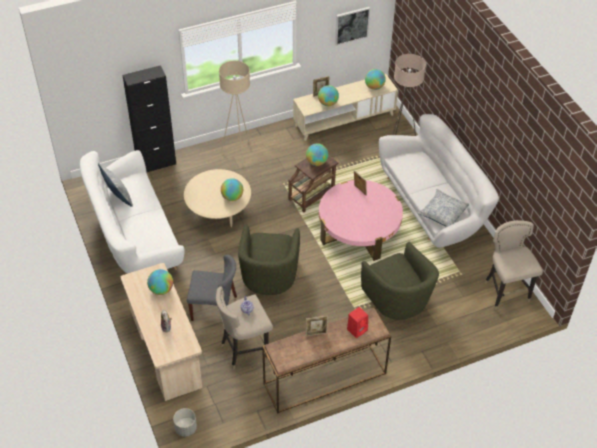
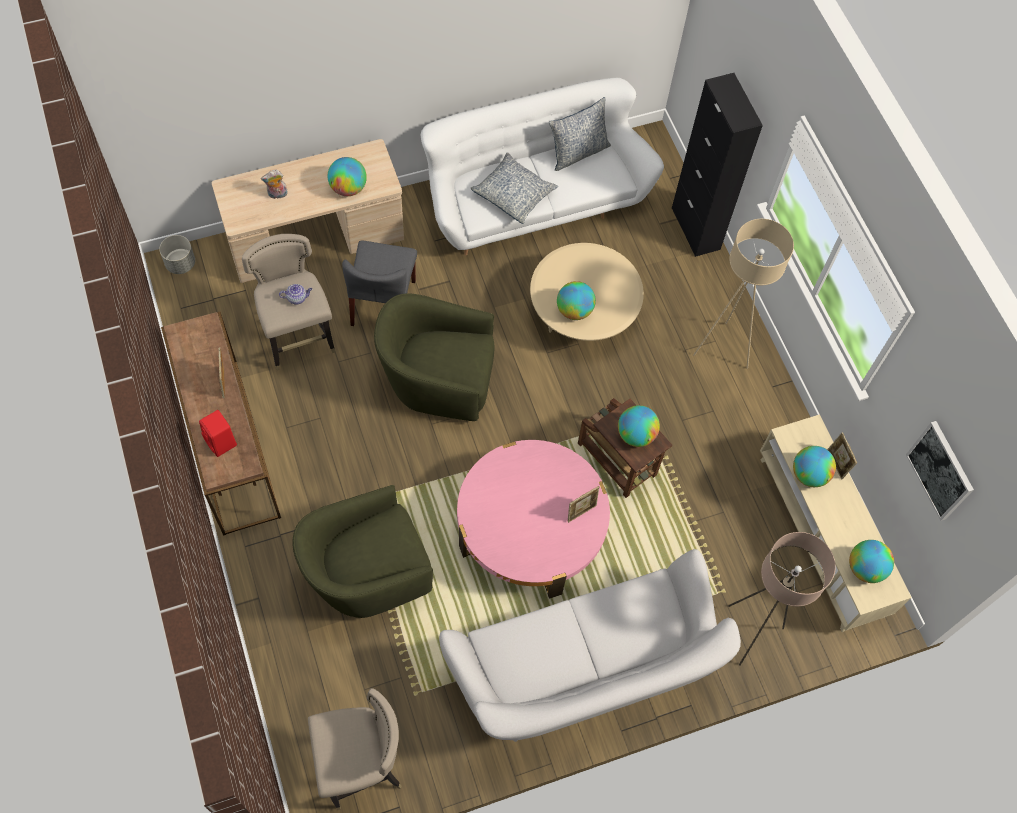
camera: 90 degrees right, 15 degrees up
pillow [417,189,469,227] -> pillow moved to [471,152,558,224]

